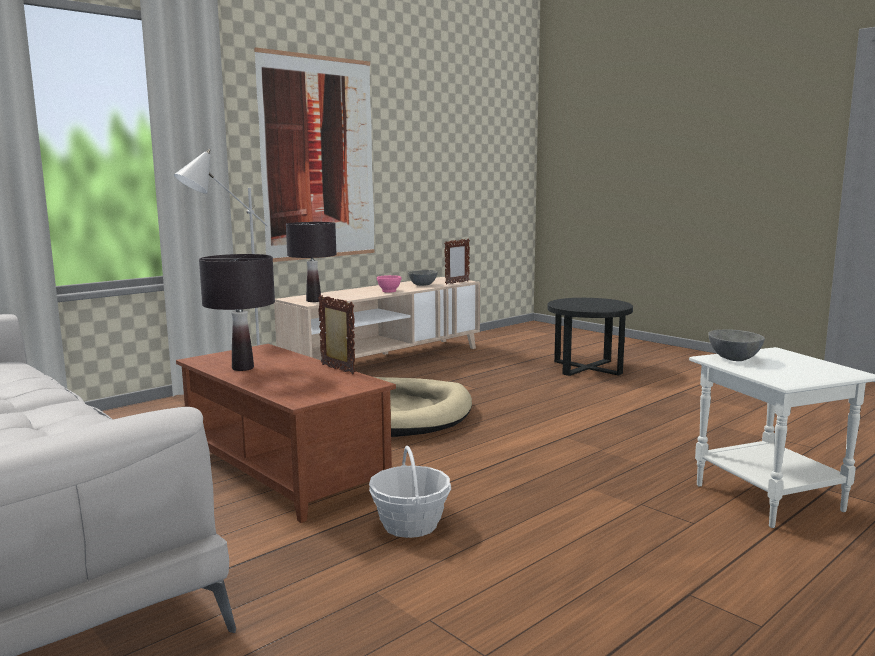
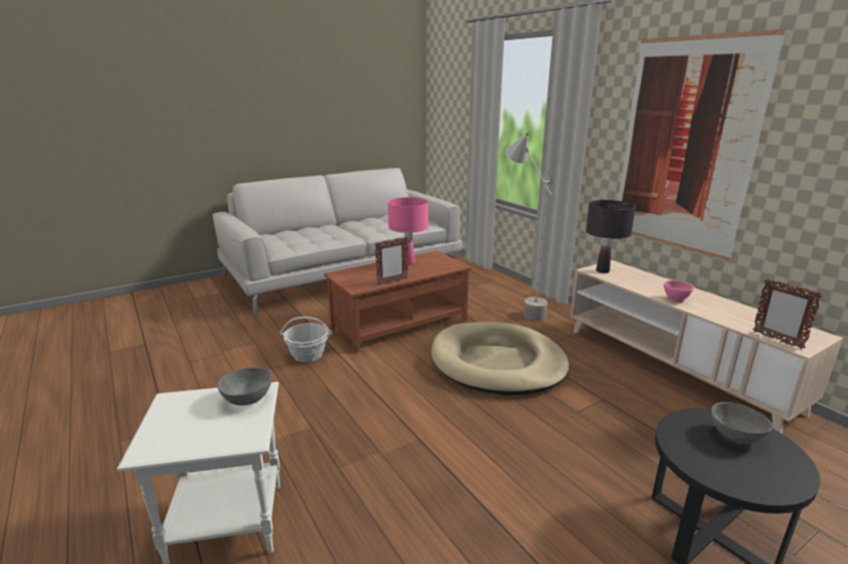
camera: 100 degrees right, 10 degrees up
black table lamp [199,254,275,371] -> pink table lamp [388,197,428,265]
grey bowl [408,270,438,286] -> grey bowl moved to [711,402,773,444]

